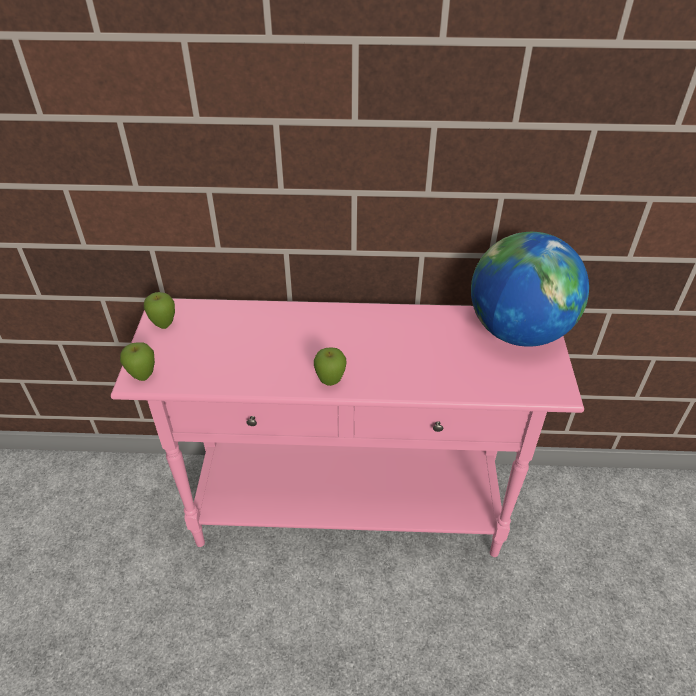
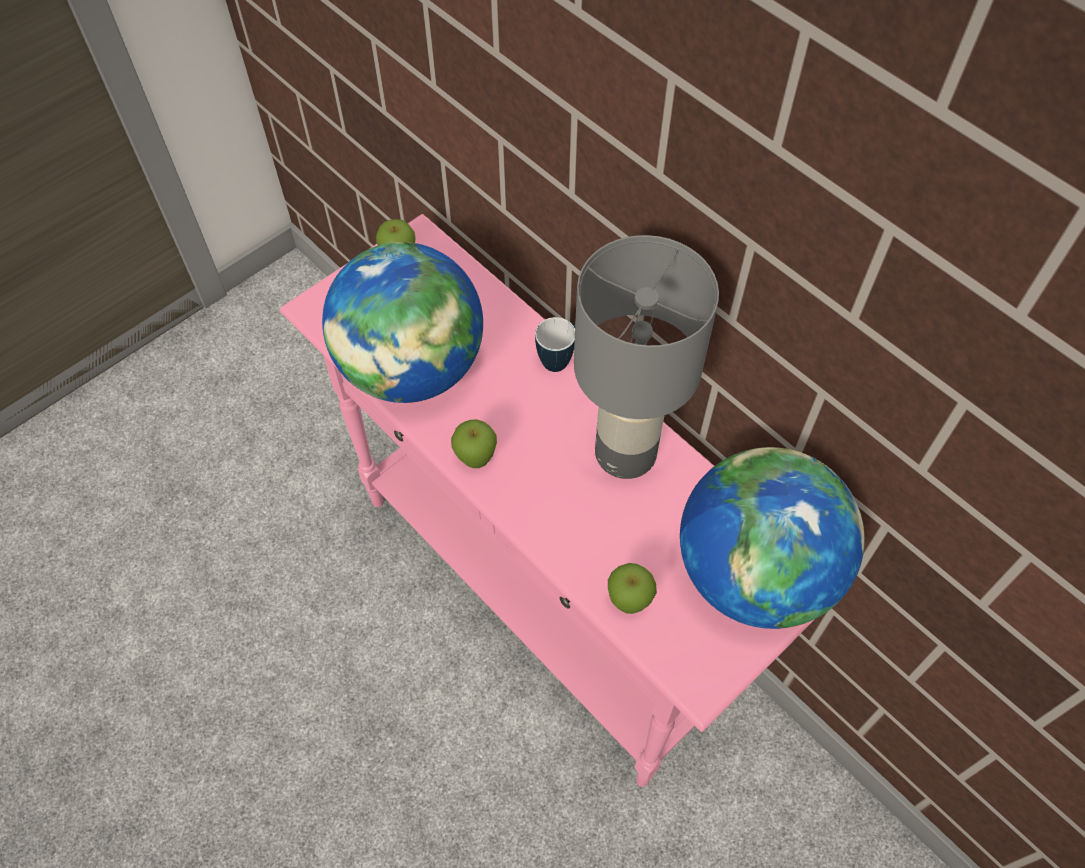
camera: 45 degrees right, 15 degrees up
apple [120,342,155,381] -> apple moved to [608,563,657,614]
none -> globe [322,242,483,403]
none -> mug [535,317,575,372]
none -> grey table lamp [574,235,719,479]

